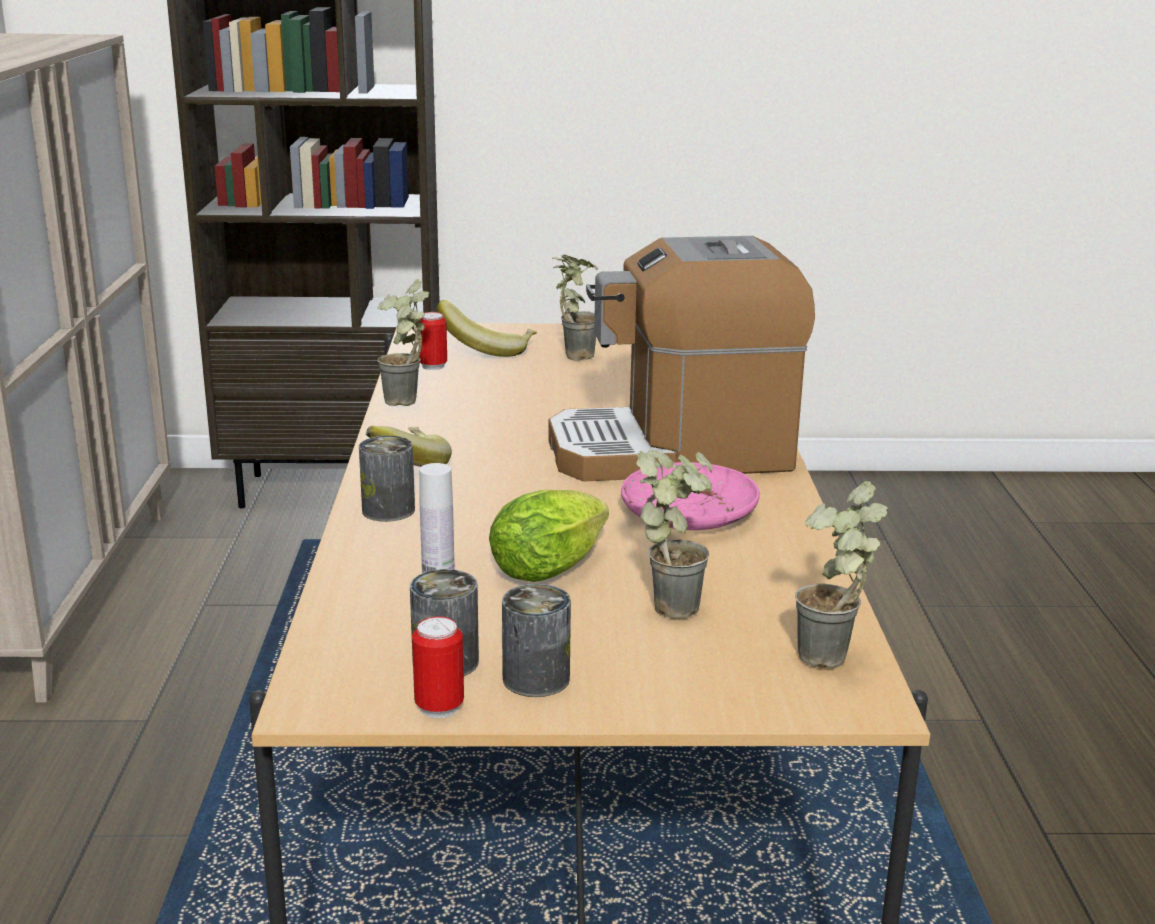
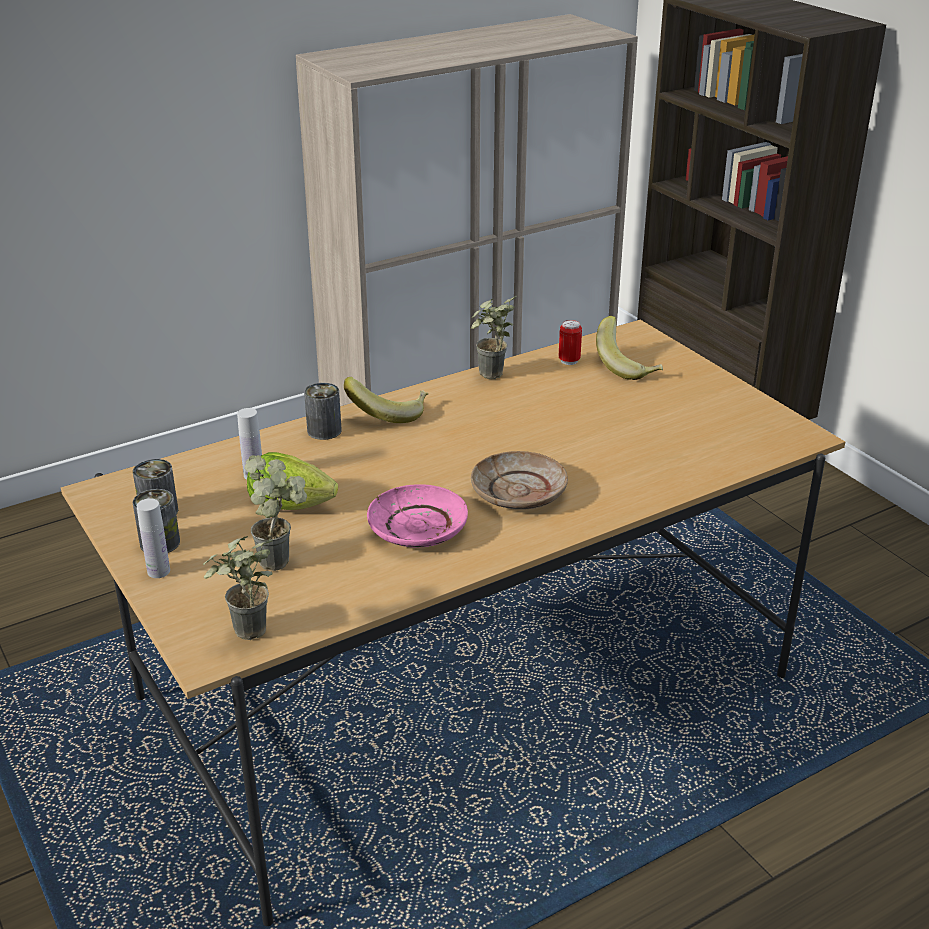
camera: 60 degrees right, 10 degrees up
can [412,616,464,718] -> none
coffee machine [548,236,815,482] -> beige plate [471,451,568,510]
potted plant [552,254,598,361] -> none
none -> white bottle [137,498,170,578]

